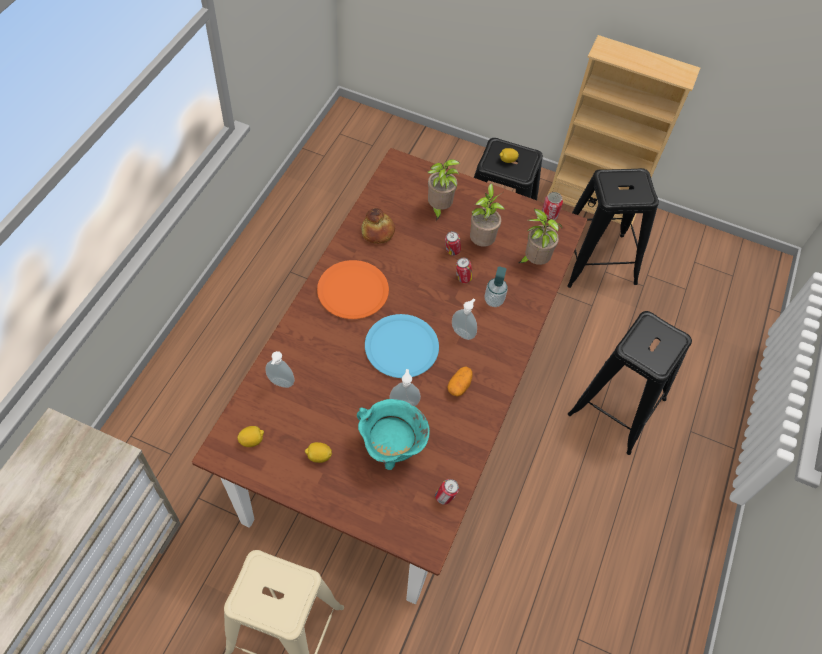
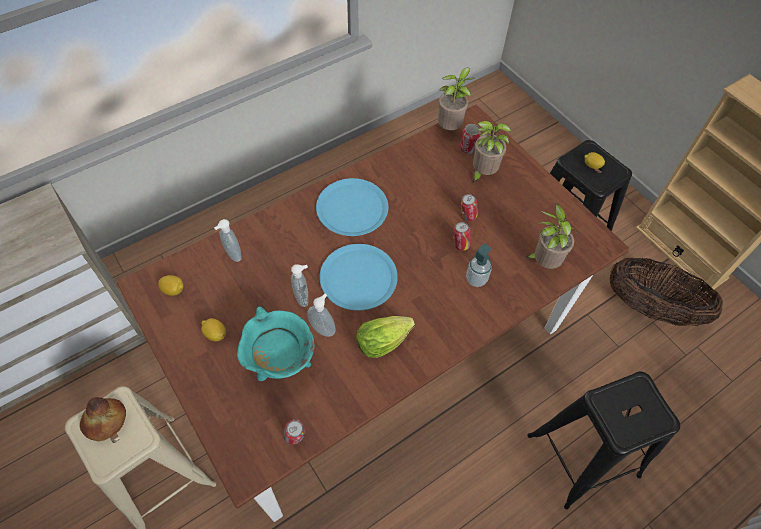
camera: 35 degrees right, 0 degrees up
orange plate [317,260,389,319] -> blue plate [316,178,389,236]
bread [361,208,395,244] -> bread moved to [80,397,126,441]
potato [447,366,473,397] -> lettuce [356,316,415,358]
soap dispenser [452,298,477,340] -> soap dispenser moved to [291,264,308,307]
potted plant [470,184,504,247] -> potted plant moved to [438,67,474,130]
can [542,192,563,220] -> can moved to [460,124,481,154]
black stool [567,168,659,288] -> basket [609,258,724,326]

